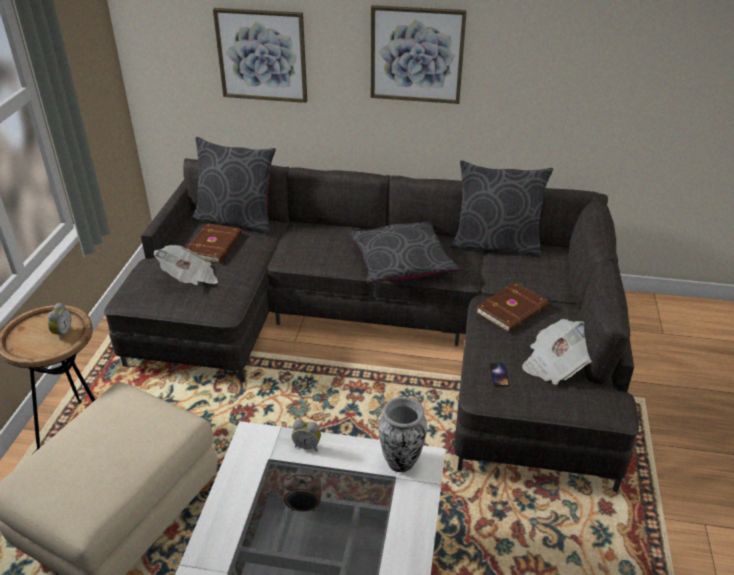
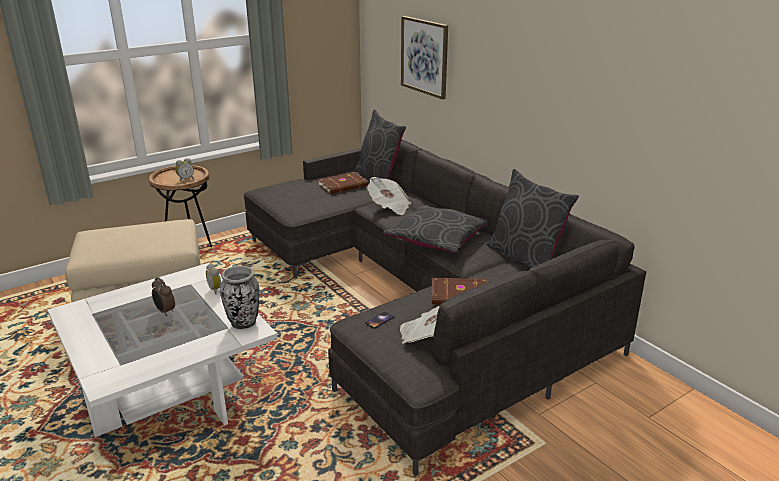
camera: 45 degrees right, 10 degrees down
newspaper [154,245,218,285] -> newspaper moved to [367,177,411,215]
picture [371,5,467,104] -> none

